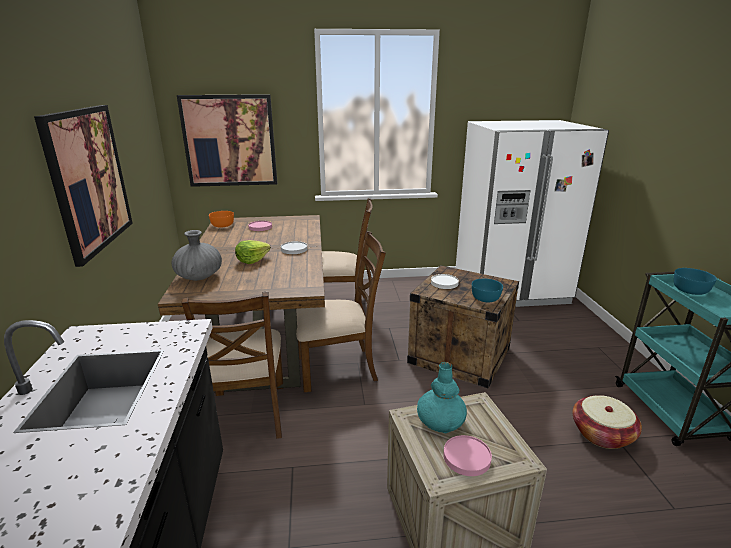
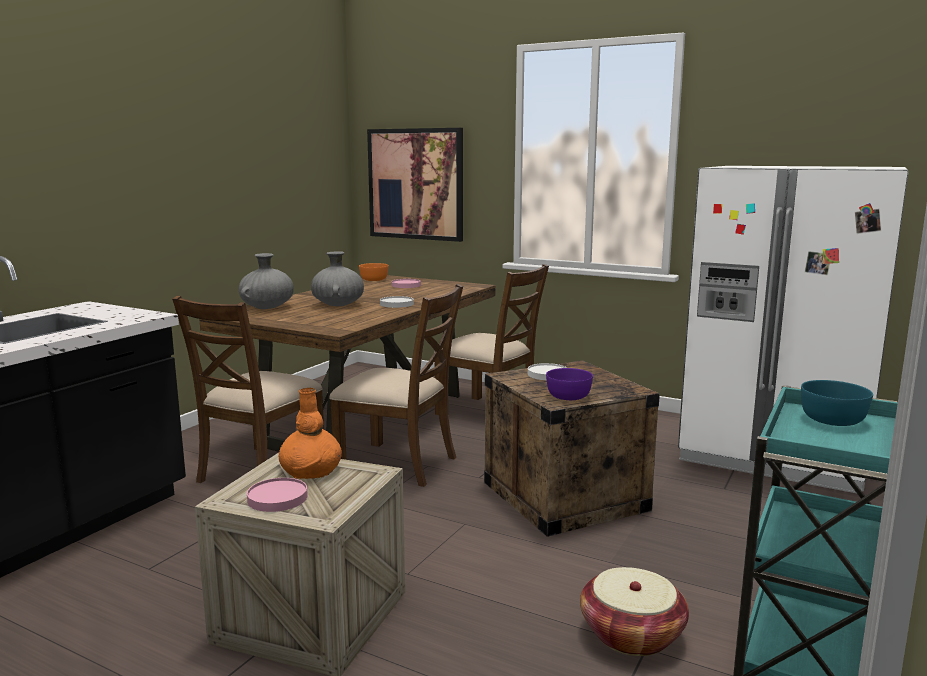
camera: 35 degrees right, 10 degrees down
picture [34,105,133,267] -> none
lettuce [235,240,271,264] -> grey vase [311,251,364,306]
turquoise vase [417,362,467,433] -> orange vase [279,388,342,479]
turquoise bowl [472,279,503,302] -> purple bowl [546,368,593,400]

